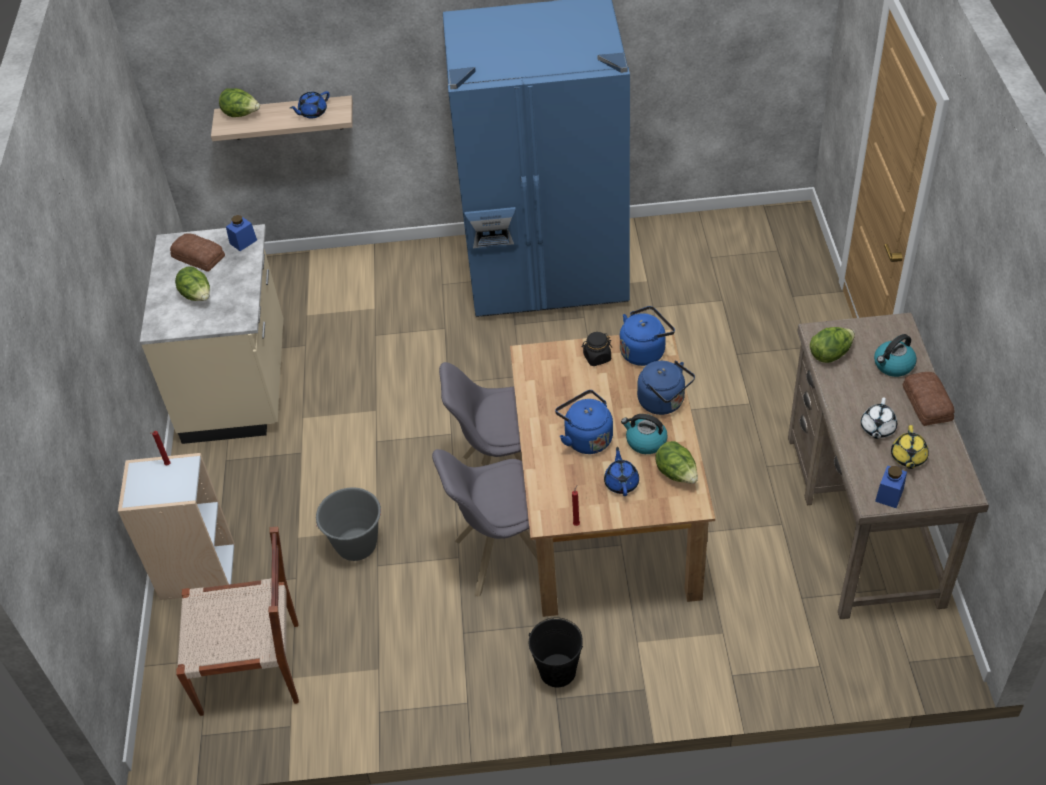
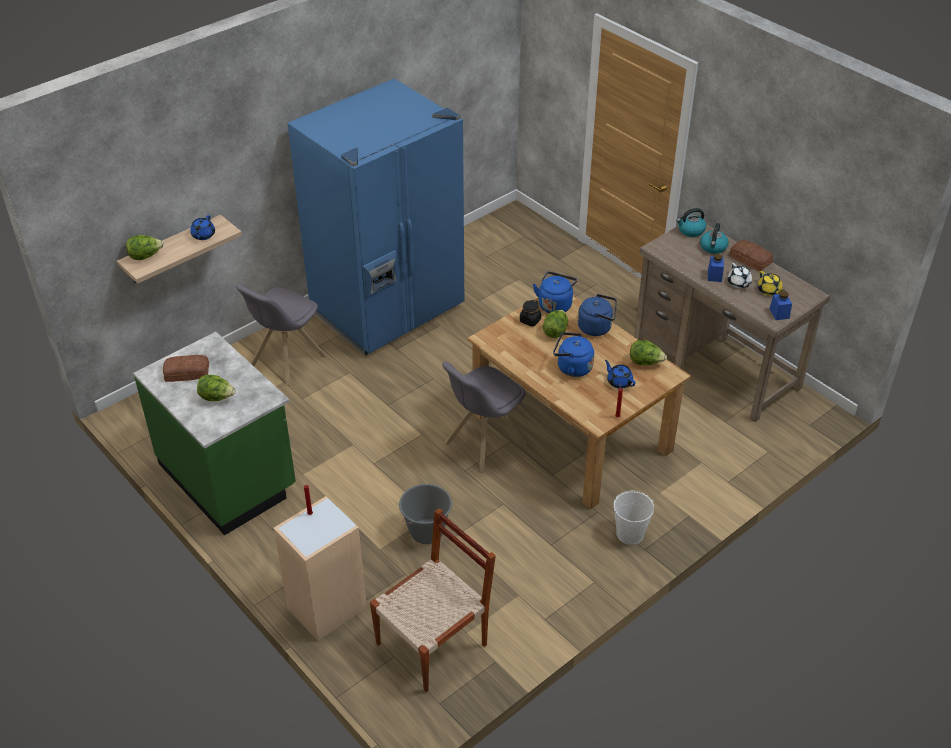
camera: 40 degrees left, 5 degrees down
beige counter [140,224,283,444] -> green counter [133,332,296,535]
blue jar [226,215,257,251] -> blue jar moved to [708,254,724,282]
grey chair [432,449,537,597] -> grey chair moved to [236,284,326,386]
black bucket [529,617,583,687] -> white bucket [614,491,654,545]
kettle [621,414,668,454] -> kettle moved to [676,208,706,237]
lettuce [810,327,855,363] -> lettuce moved to [542,310,568,338]

